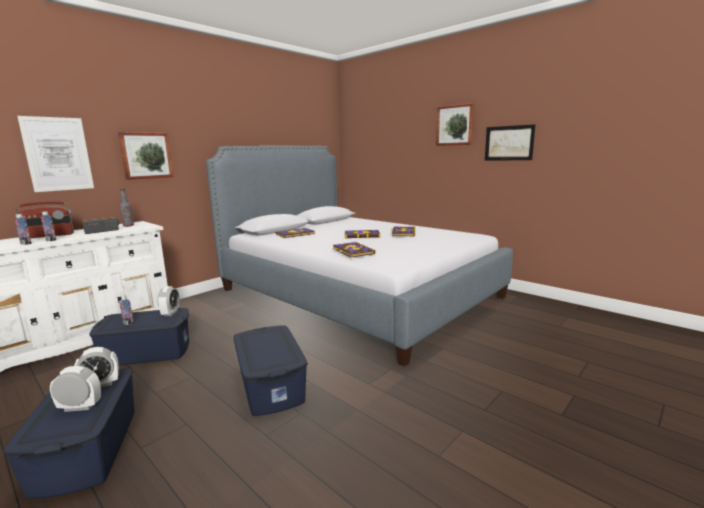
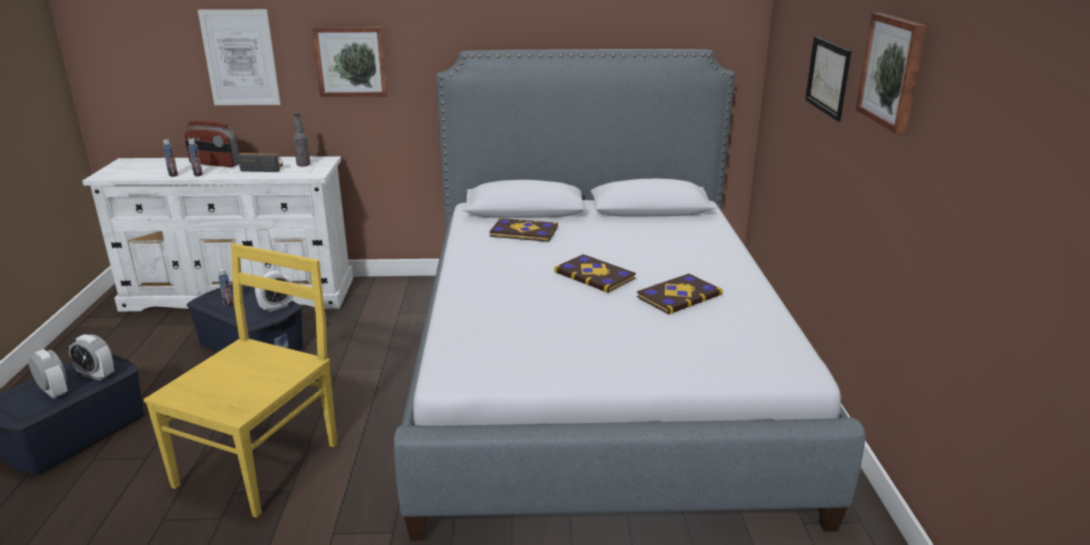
camera: 45 degrees right, 10 degrees up
blue storage box [234,325,308,416] -> yellow chair [144,243,337,518]
book [333,242,376,258] -> none
picture [485,124,536,160] -> picture moved to [805,36,851,122]

